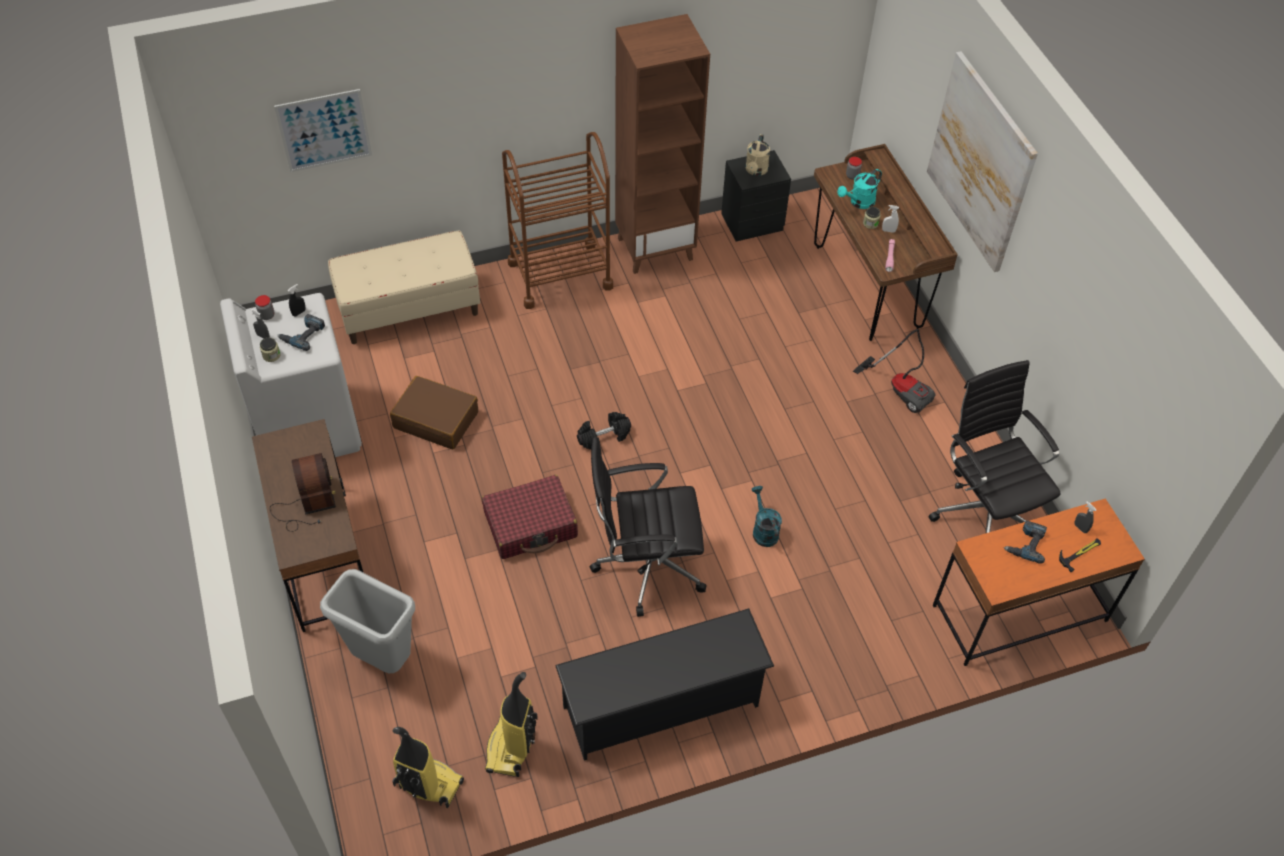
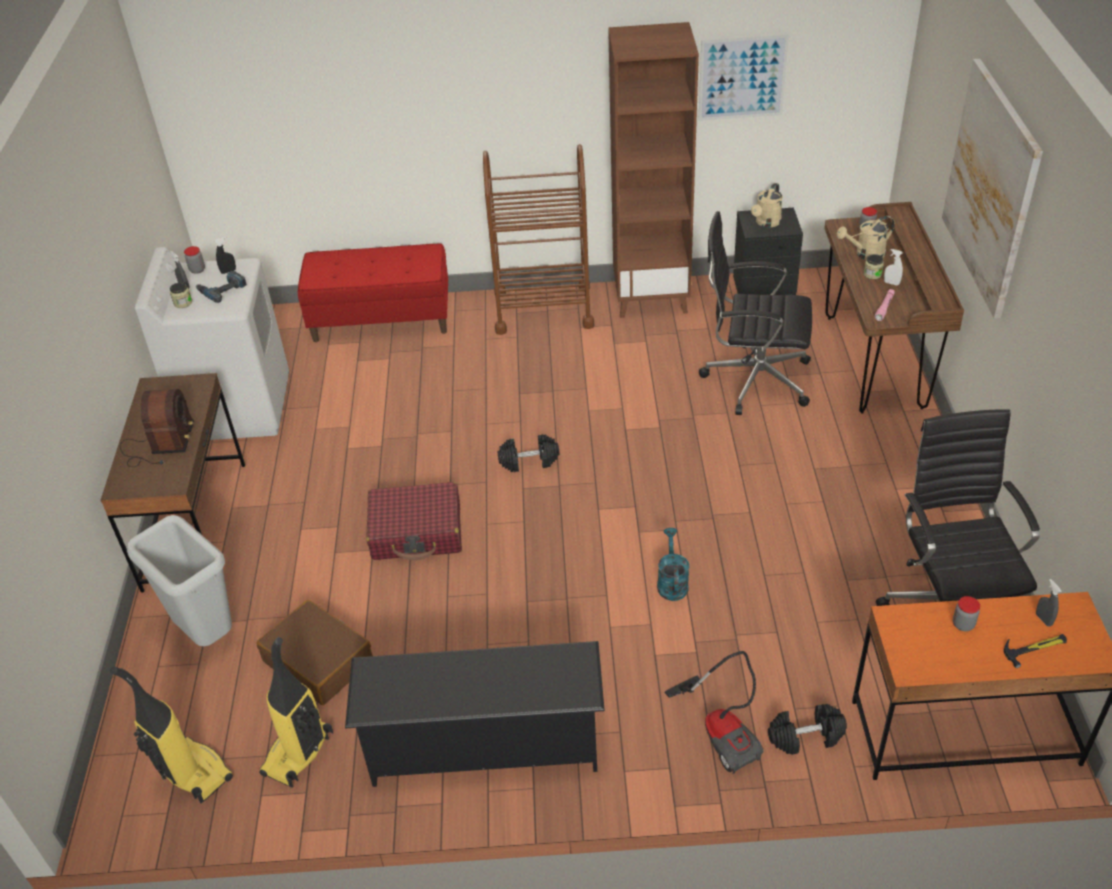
camera: 20 degrees right, 10 degrees down
picture [274,89,372,172] -> picture moved to [699,34,789,121]
beige bench [328,231,480,344] -> red bench [298,244,448,342]
brown suitcase [390,376,478,450] -> brown suitcase moved to [257,600,373,705]
black office chair [590,437,706,617] -> black office chair moved to [699,211,812,415]
turquoise watering can [837,169,882,209] -> beige watering can [837,216,895,260]
vacuum cleaner [853,329,935,414] -> vacuum cleaner moved to [664,651,764,774]
power drill [1003,521,1047,564] -> jar [953,596,980,631]
none -> black dumbbell [768,704,847,755]

